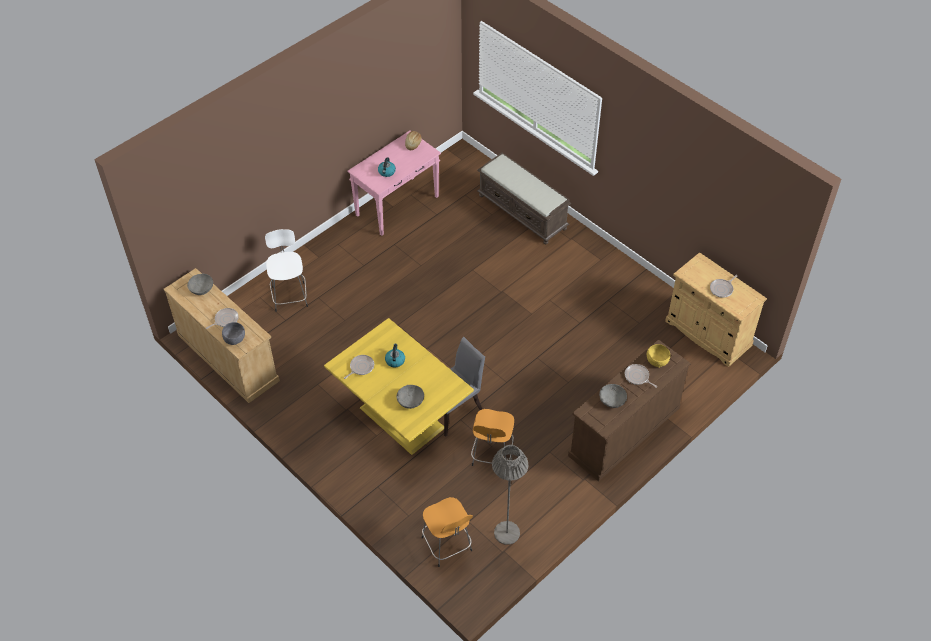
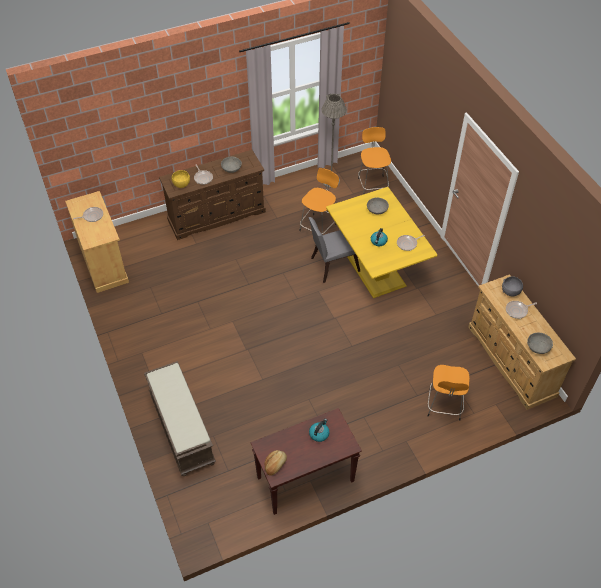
camera: 160 degrees left, 0 degrees up
white stool [265,229,308,312] -> orange stool [428,365,469,421]
pink console table [347,131,441,236] -> brown console table [251,408,362,515]

